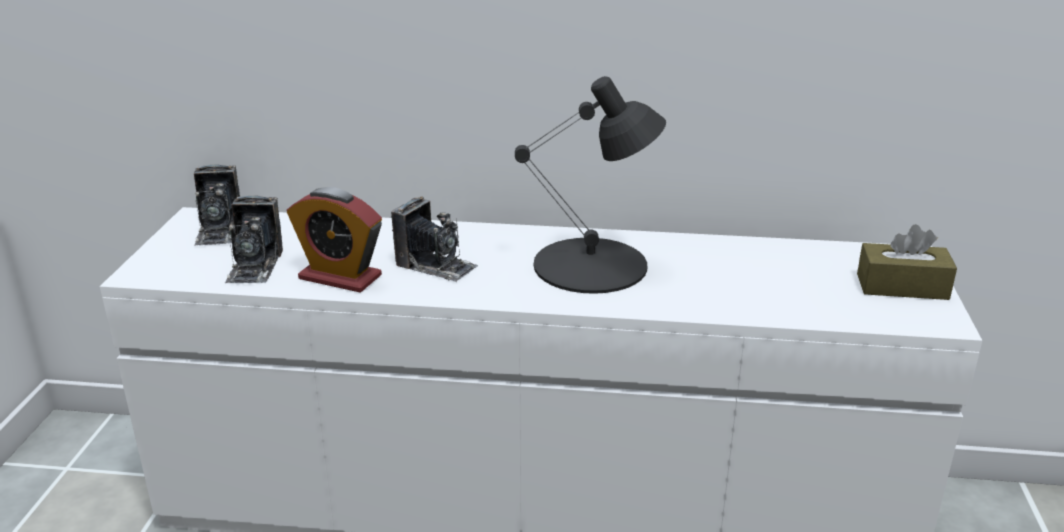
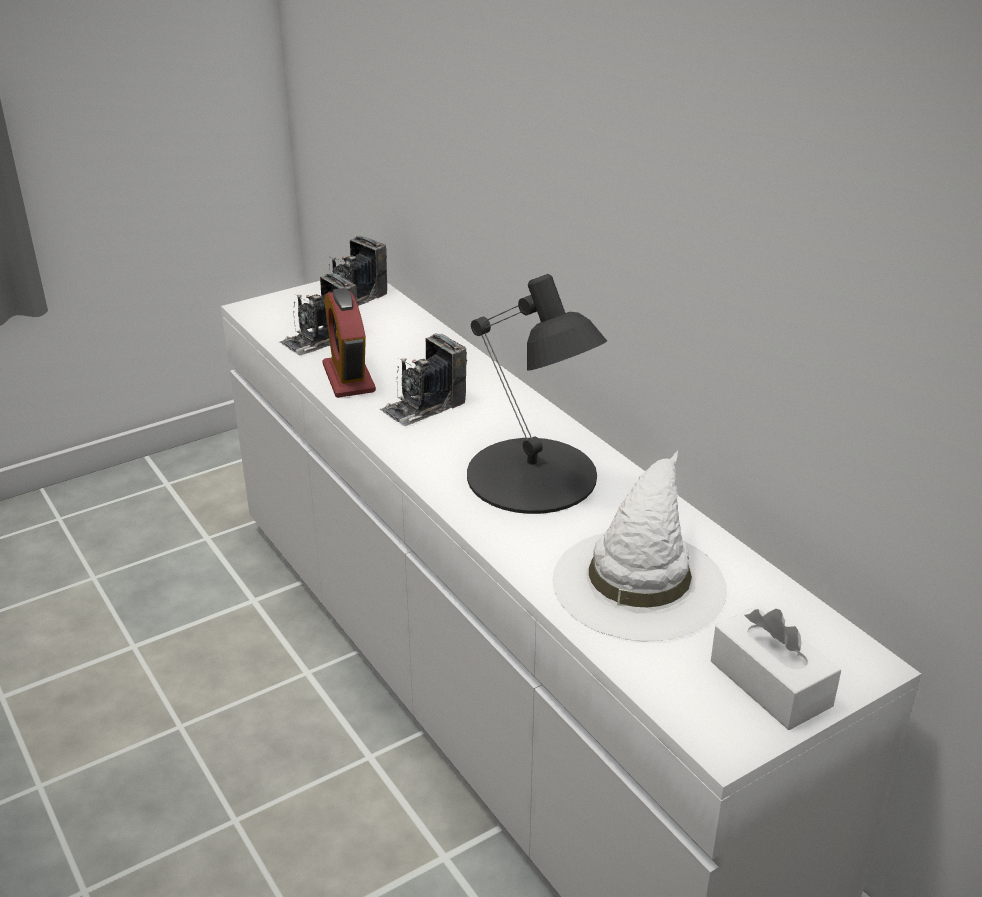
camera: 50 degrees right, 5 degrees up
camera [391,196,478,282] -> camera turned 60 degrees clockwise [380,333,467,426]
brown tissue box [857,224,957,300] -> white tissue box [711,604,841,730]
none -> white hat [553,450,727,642]

